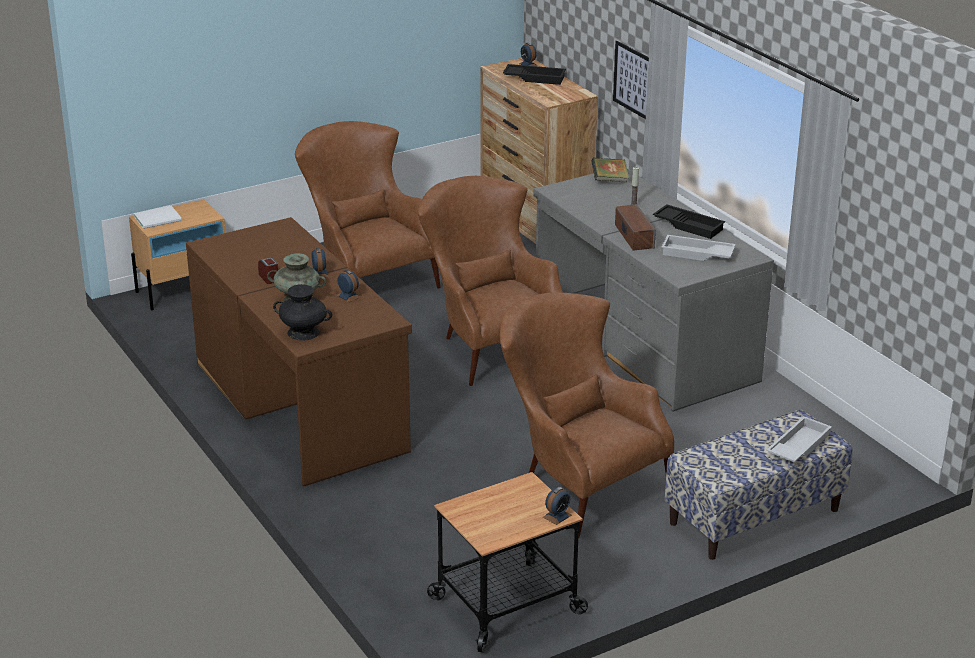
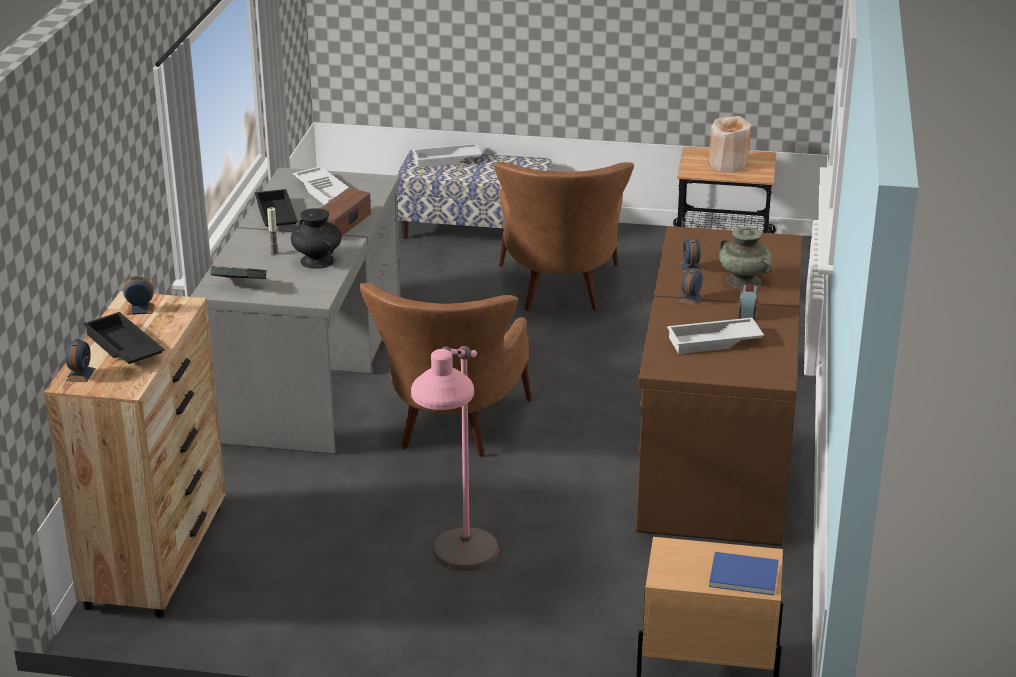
camera: 140 degrees left, 0 degrees up
white book [134,206,182,229] -> blue book [709,552,779,595]
black vase [273,284,332,341] -> black vase moved to [291,208,342,269]
brown armchair [295,121,441,289] -> pink floor lamp [411,346,499,571]
alarm clock [543,487,572,525] -> alarm clock moved to [123,276,154,315]
picture [613,41,649,119] -> none
none -> white tray [667,318,764,354]
none -> beige vase [709,116,752,173]

